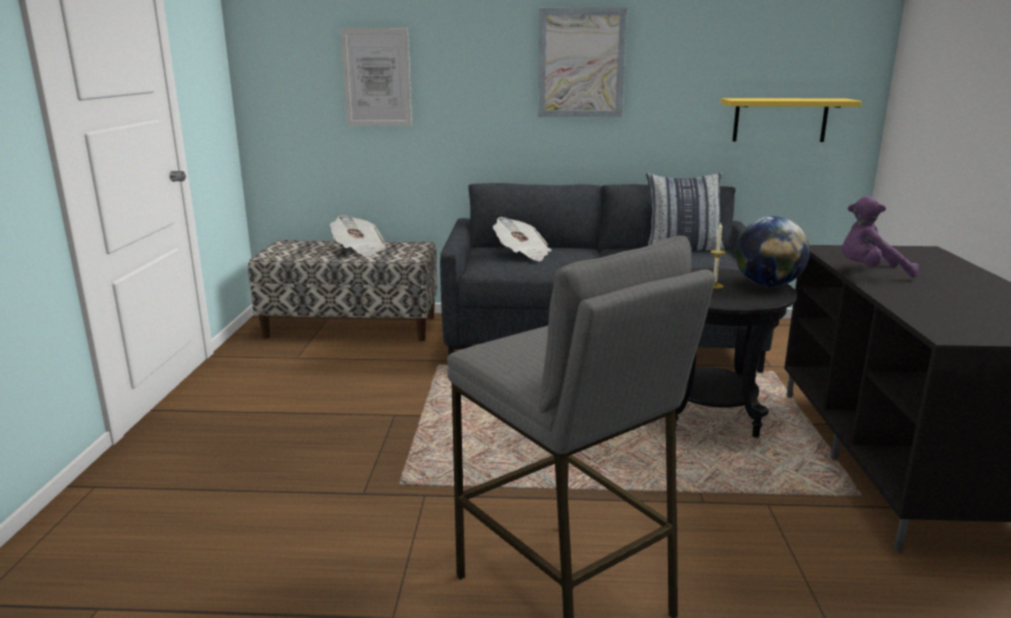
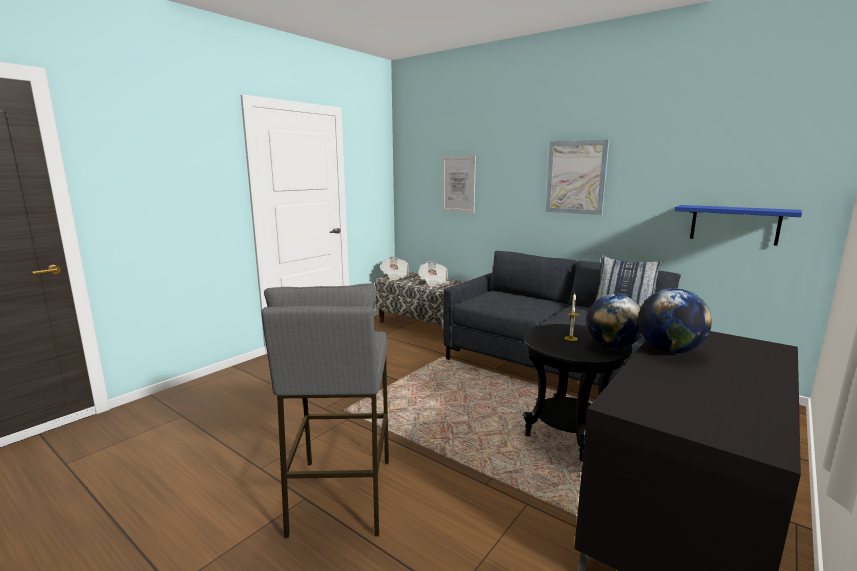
camera: 35 degrees right, 5 degrees down
newspaper [493,217,551,261] -> newspaper moved to [380,257,409,280]
yellow shelf [720,98,862,142] -> blue shelf [674,205,802,246]
purple plush toy [842,196,919,277] -> globe [638,288,712,353]

